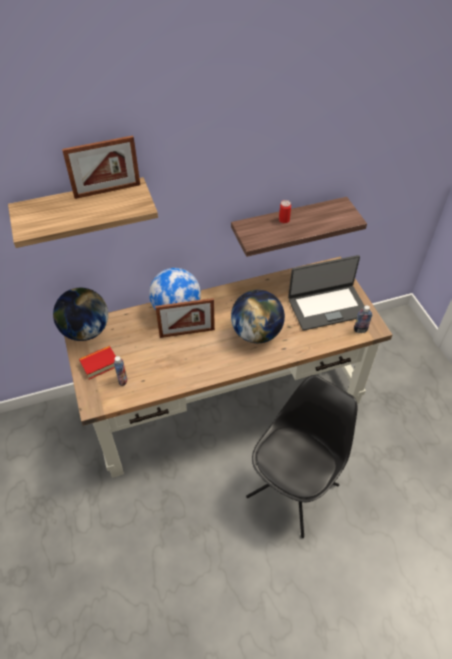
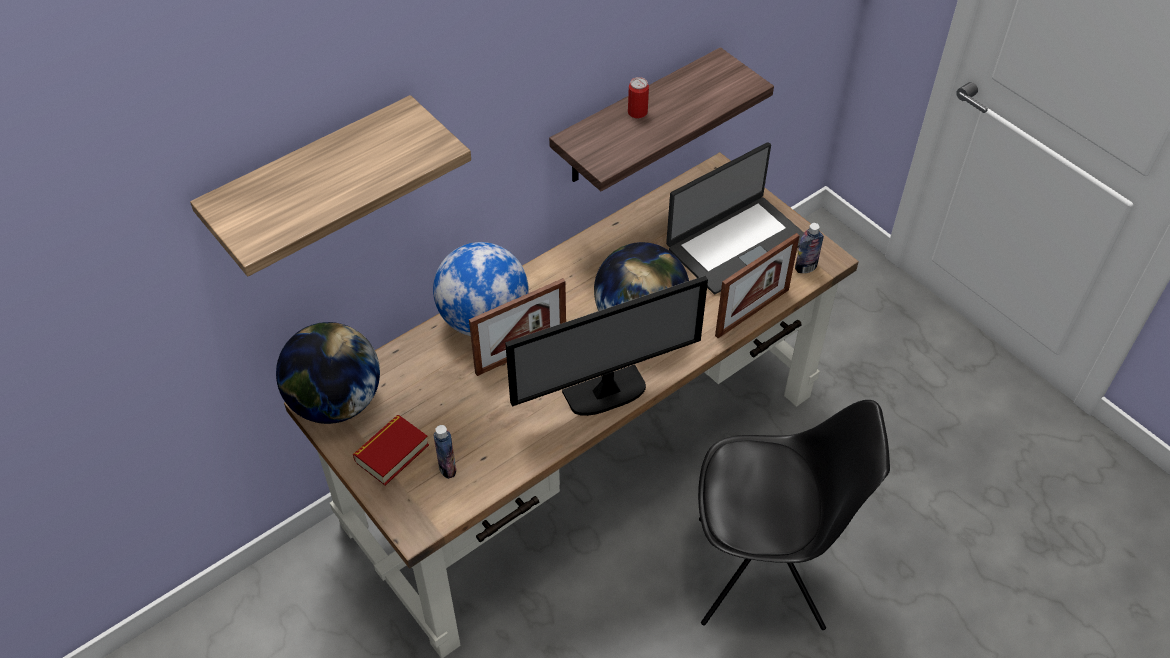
camera: 20 degrees left, 0 degrees up
picture frame [62,136,140,199] -> picture frame moved to [715,233,800,338]
black chair [246,375,357,538] -> black chair turned 75 degrees clockwise [698,400,890,630]
none -> monitor [505,276,708,416]

